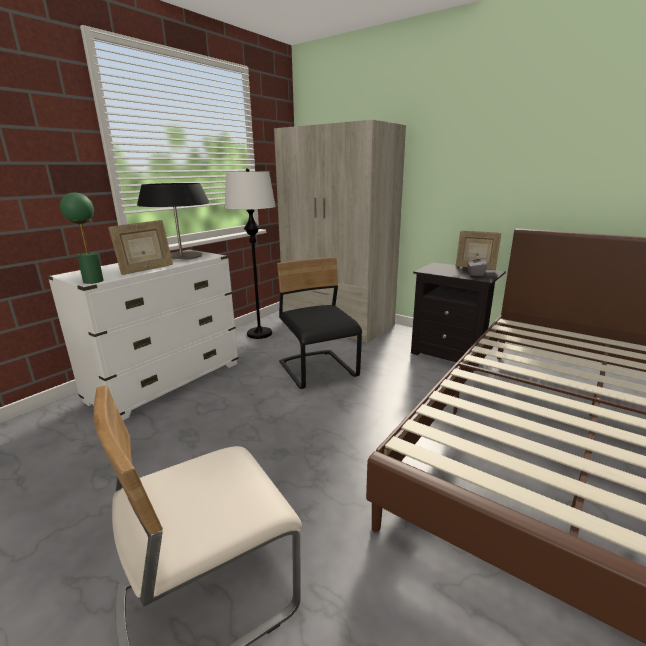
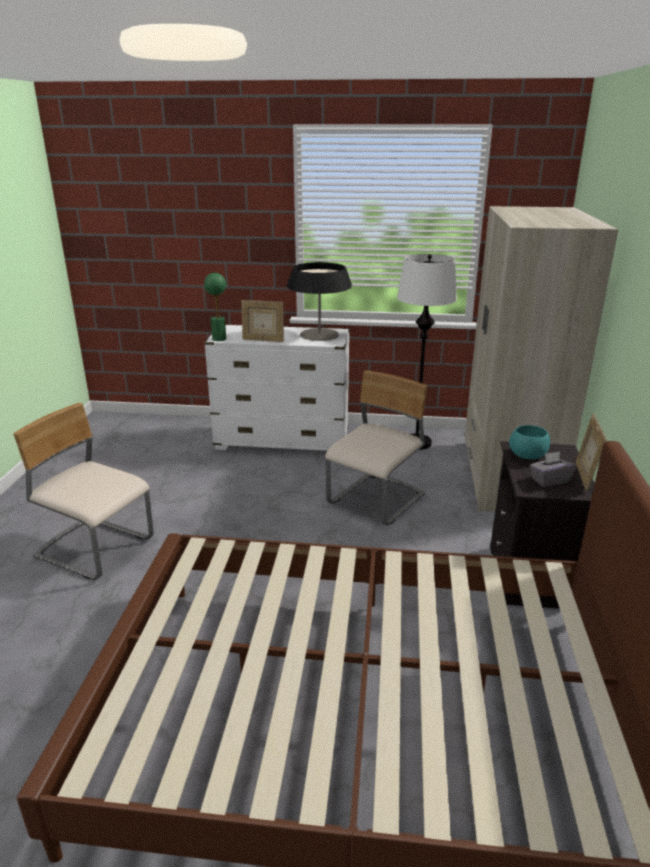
camera: 60 degrees right, 5 degrees up
black chair [277,257,362,389] -> beige chair [325,370,427,526]
none -> turquoise bowl [509,425,550,459]

